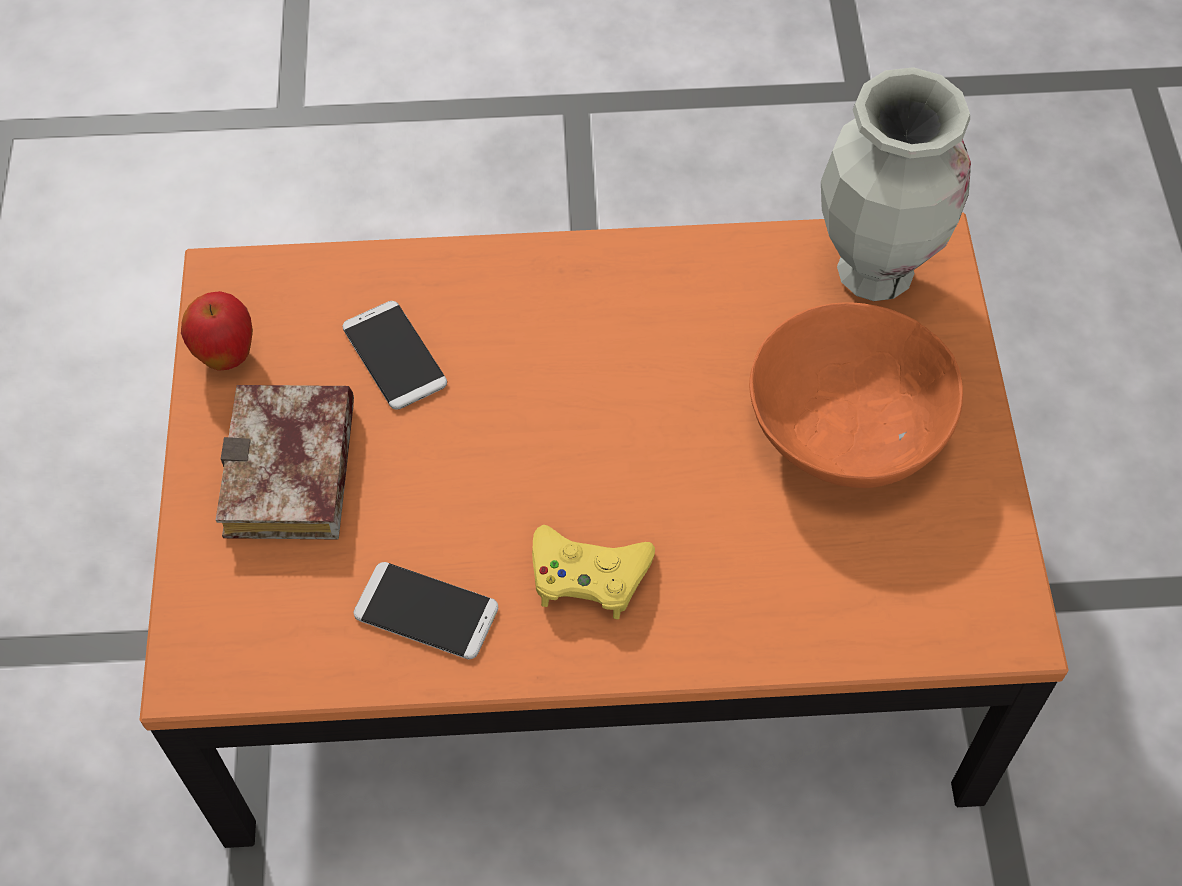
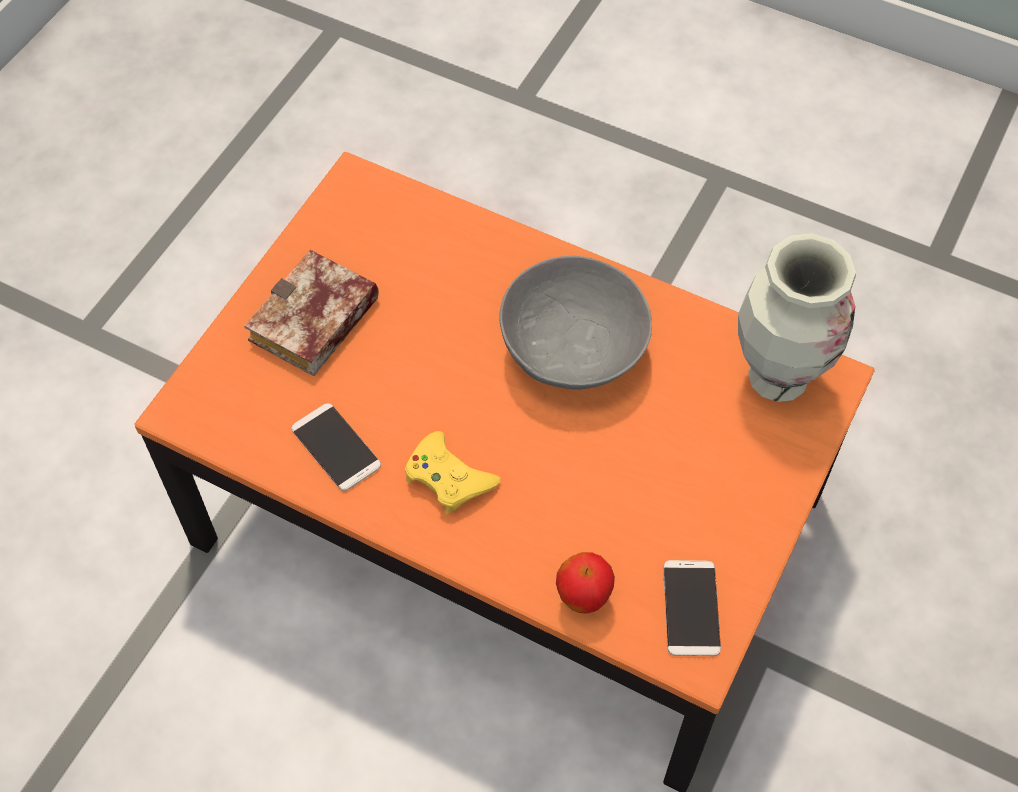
camera: 30 degrees right, 0 degrees up
apple [181,291,253,371] -> apple moved to [556,552,615,614]
phone [343,301,447,410] -> phone moved to [663,560,721,656]
orange bowl [749,302,963,488] -> none
none -> grey bowl [499,256,652,390]

